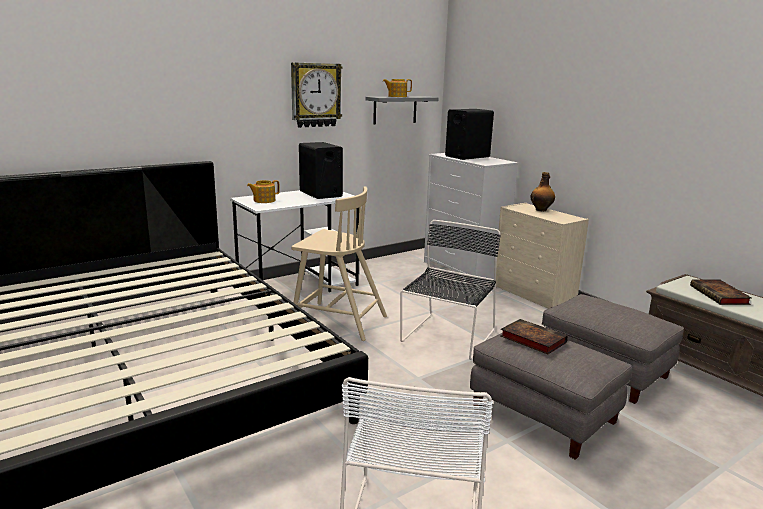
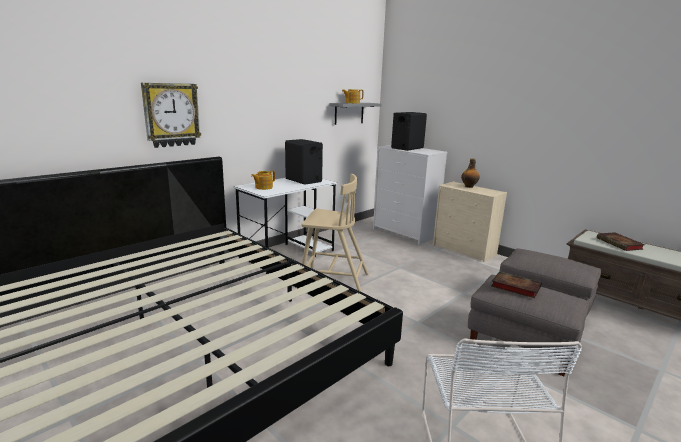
camera: 10 degrees left, 0 degrees up
wall clock [291,62,342,128] -> wall clock moved to [141,83,201,148]
black chair [400,220,501,360] -> none

